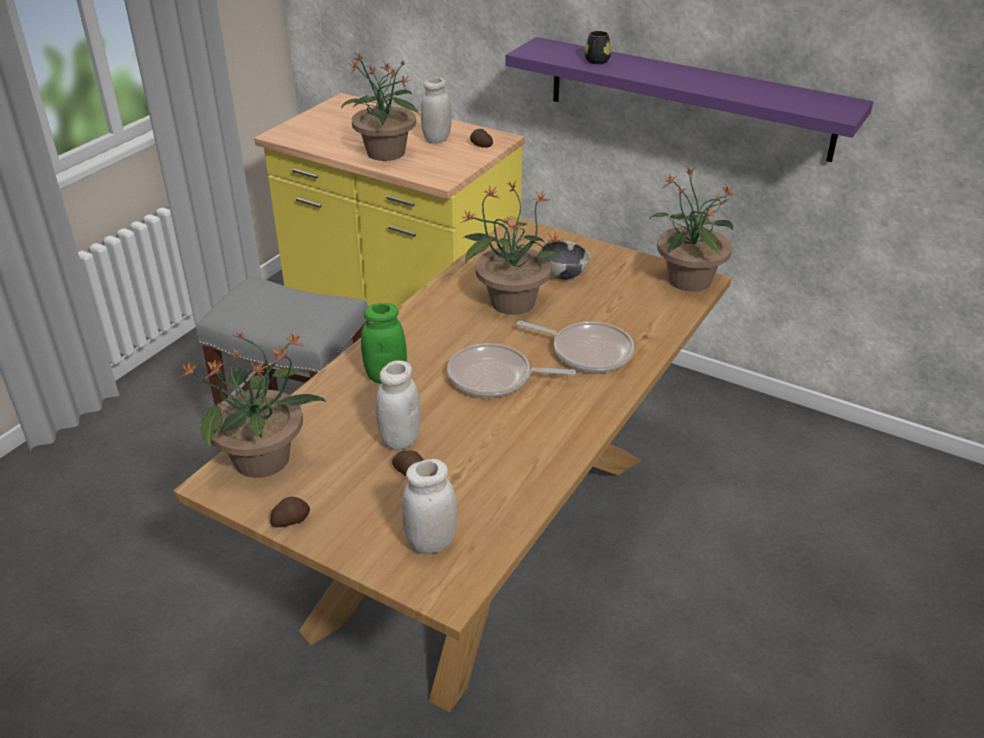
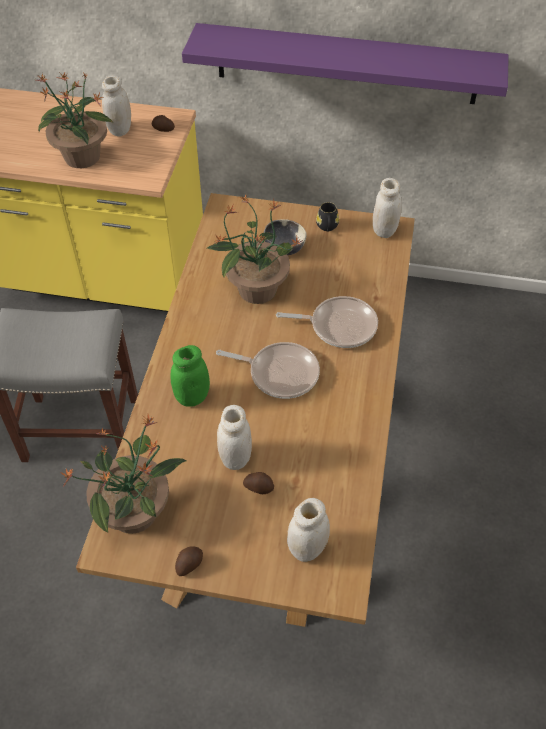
camera: 20 degrees left, 15 degrees up
frying pan [447,343,576,397] -> frying pan turned 150 degrees counterclockwise [216,342,320,399]
black mug [585,31,611,64] -> black mug moved to [316,202,339,232]
potted plant [650,166,735,292] -> white jar [373,178,402,238]

